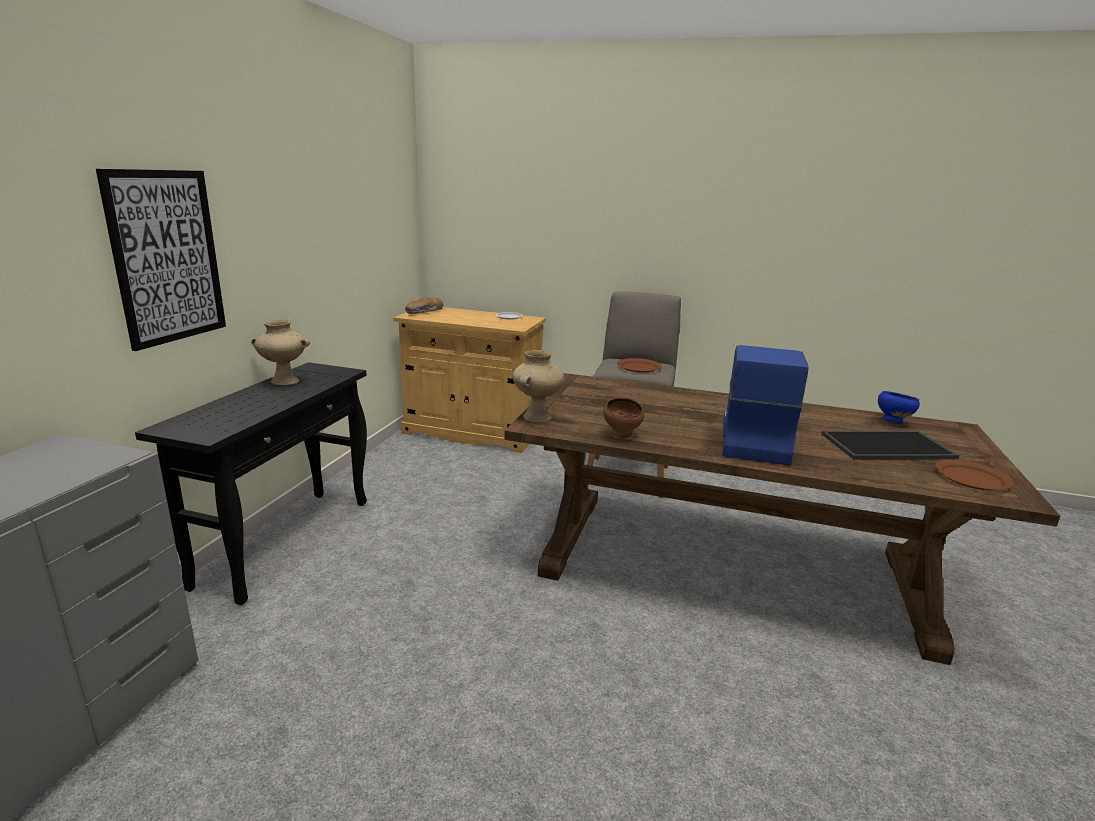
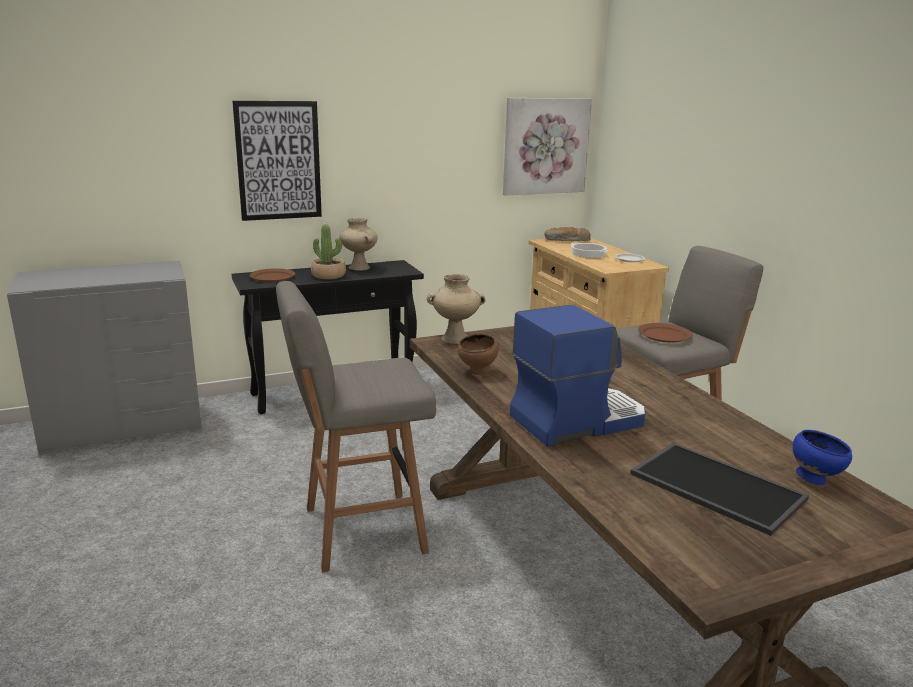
camera: 50 degrees right, 0 degrees up
brown plate [935,460,1014,490] -> brown plate moved to [250,268,295,282]
none -> grey stool [276,281,436,572]
none -> potted plant [311,224,346,279]
none -> picture [503,98,592,196]
none -> cooking pot [571,242,608,258]

